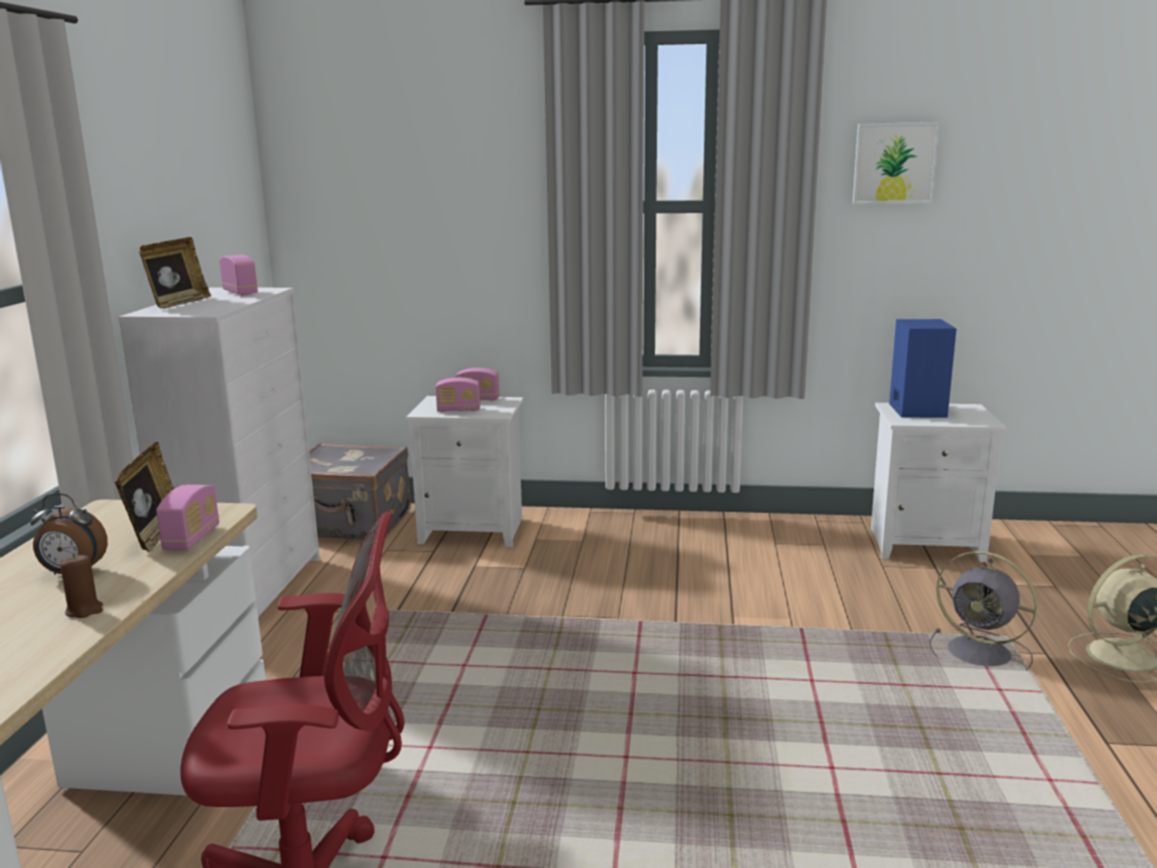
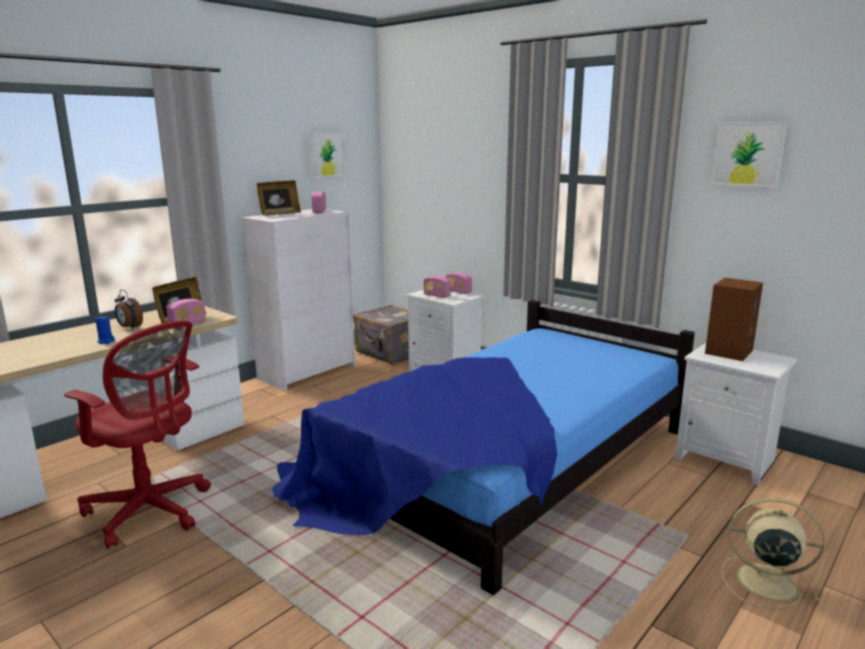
camera: 35 degrees right, 0 degrees up
brown candle [60,554,103,618] -> blue candle [95,316,115,344]
blue speaker [889,319,957,418] -> brown speaker [705,278,763,361]
grey fan [930,551,1038,670] -> none
none -> bed [272,300,695,595]
none -> picture [308,131,346,178]

